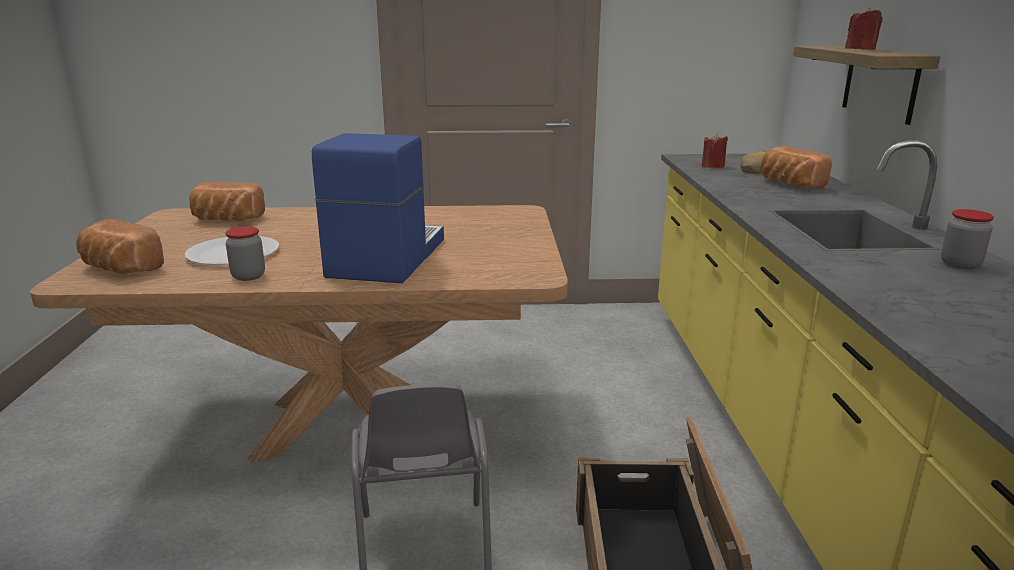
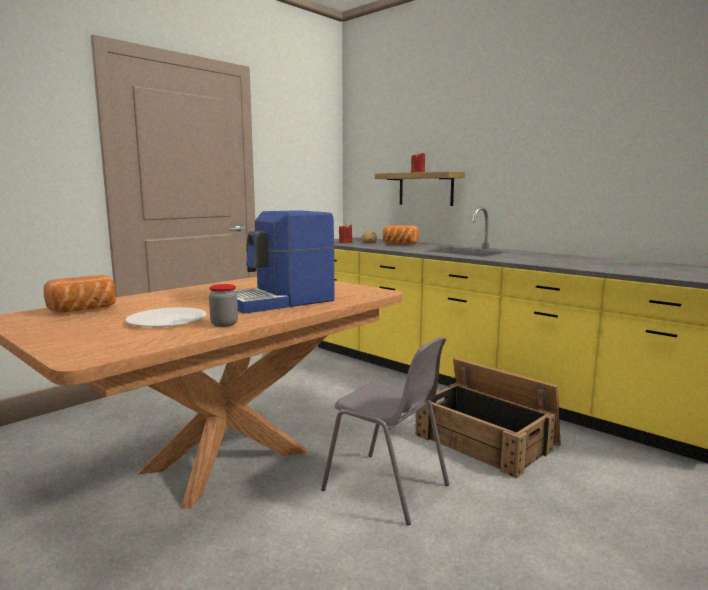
camera: 45 degrees left, 10 degrees down
bread [76,219,164,274] -> none
coffee machine [312,133,444,283] -> coffee machine turned 90 degrees counterclockwise [234,210,335,314]
jar [941,209,994,270] -> none

